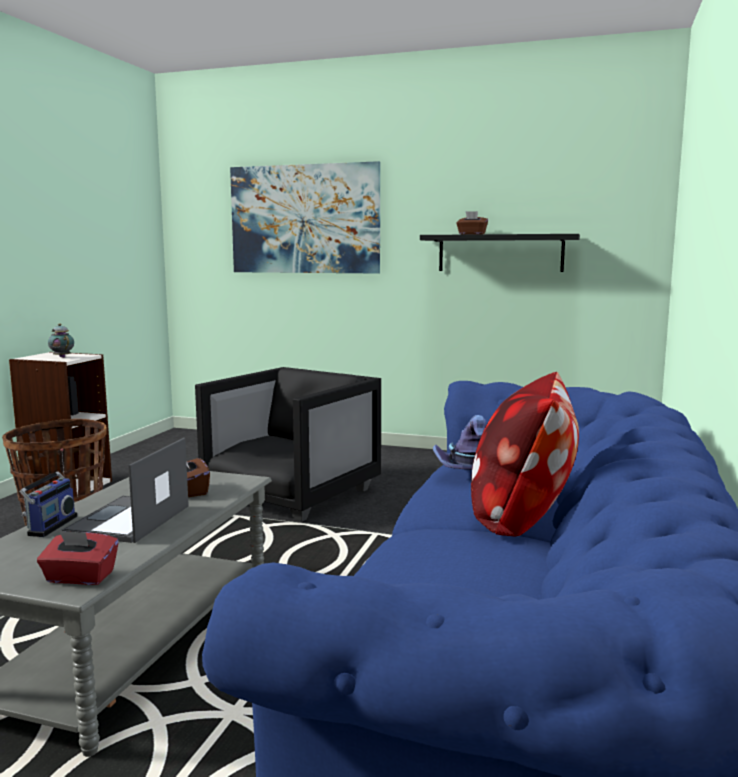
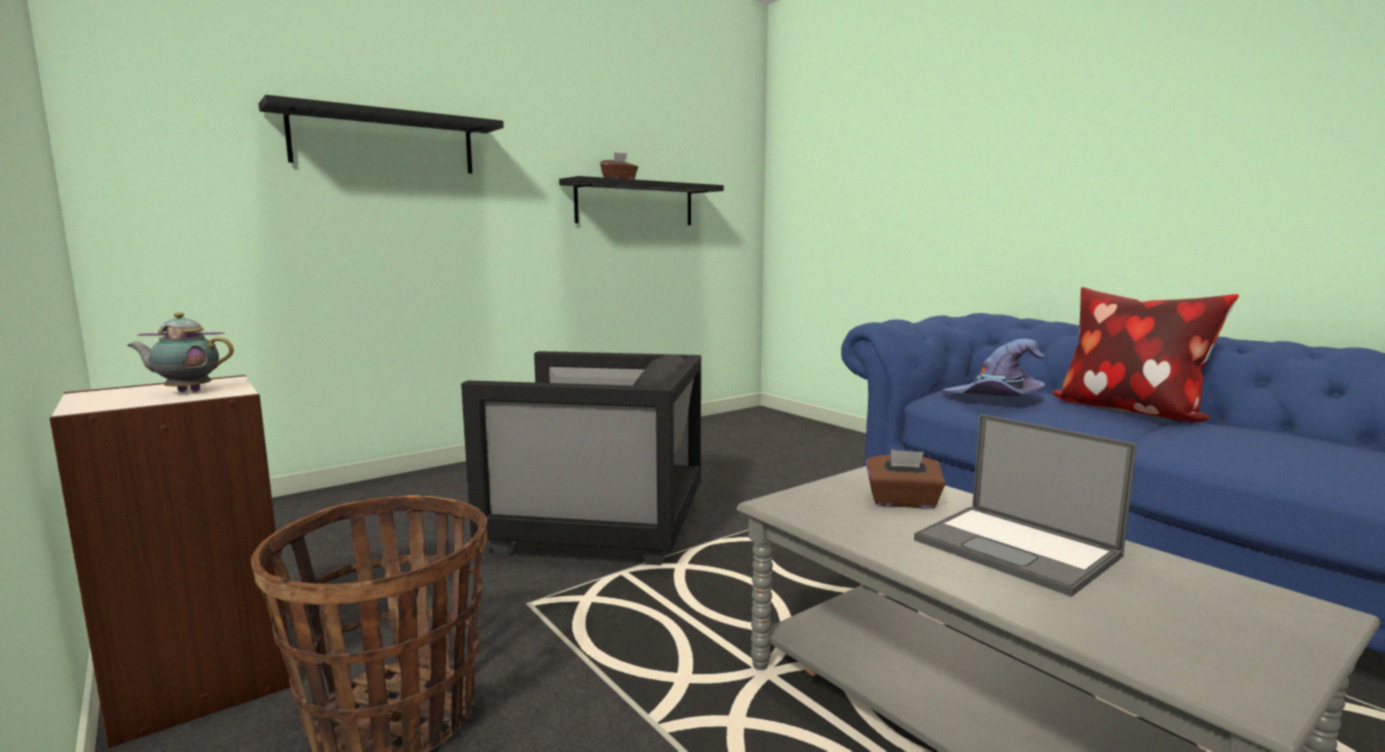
camera: 55 degrees left, 0 degrees up
radio [20,449,77,537] -> none
red tissue box [37,530,119,585] -> none
black armchair [195,367,381,522] -> black armchair turned 120 degrees clockwise [461,351,701,565]
picture [230,161,380,274] -> black shelf [259,95,504,174]

